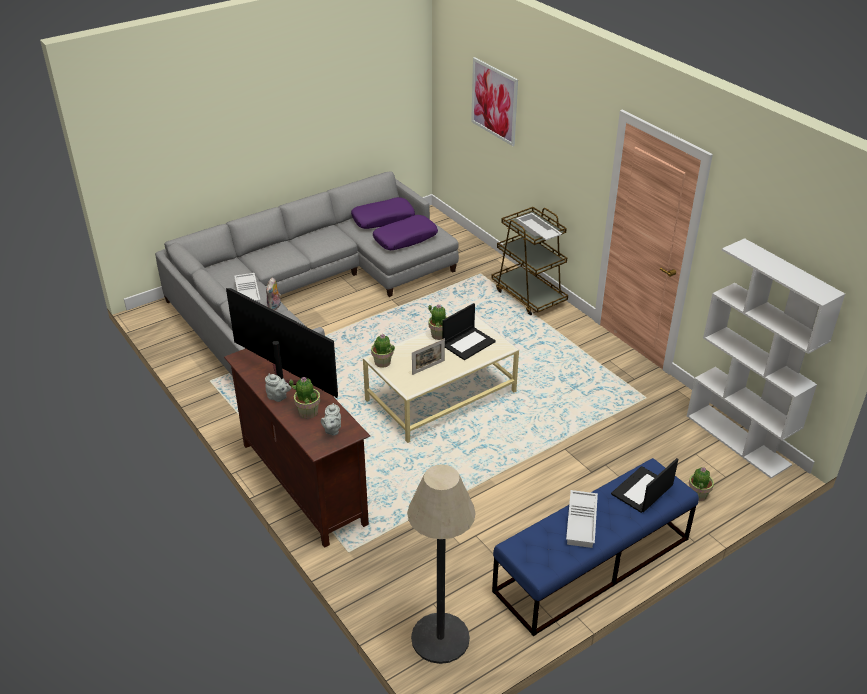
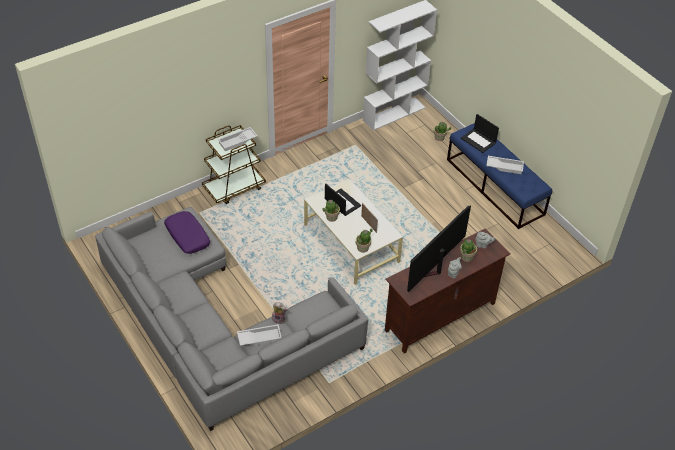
camera: 90 degrees left, 10 degrees up
purple pillow [351,197,415,229] -> none
floor lamp [407,464,476,664] -> none
picture [471,57,518,146] -> none

